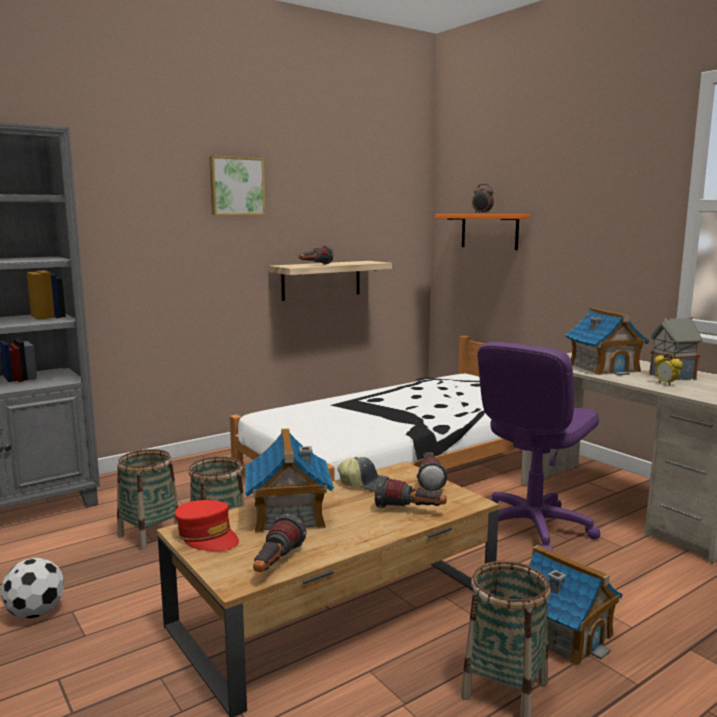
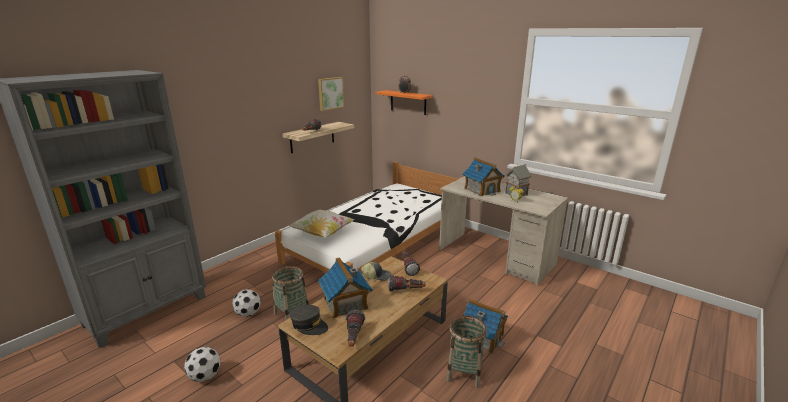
camera: 15 degrees left, 10 degrees up
basket [117,449,179,550] -> football [232,289,261,317]
red cap [175,500,239,552] -> grey cap [289,305,328,335]
picture [209,156,265,215] -> picture moved to [318,77,345,111]
purple office chair [477,342,600,552] -> none
none -> pillow [289,210,355,238]

